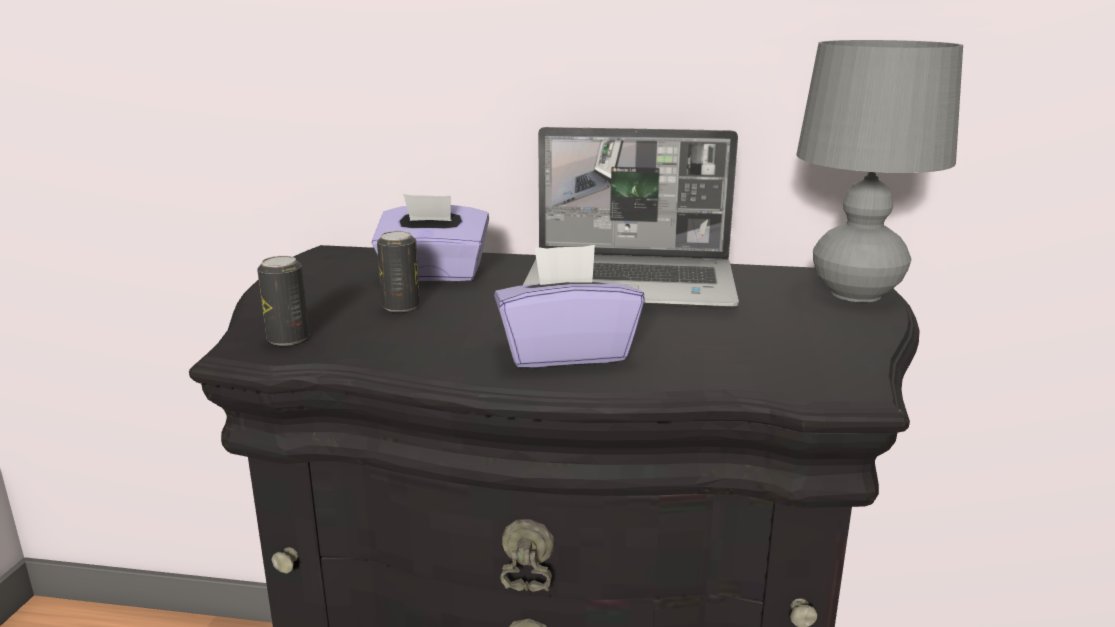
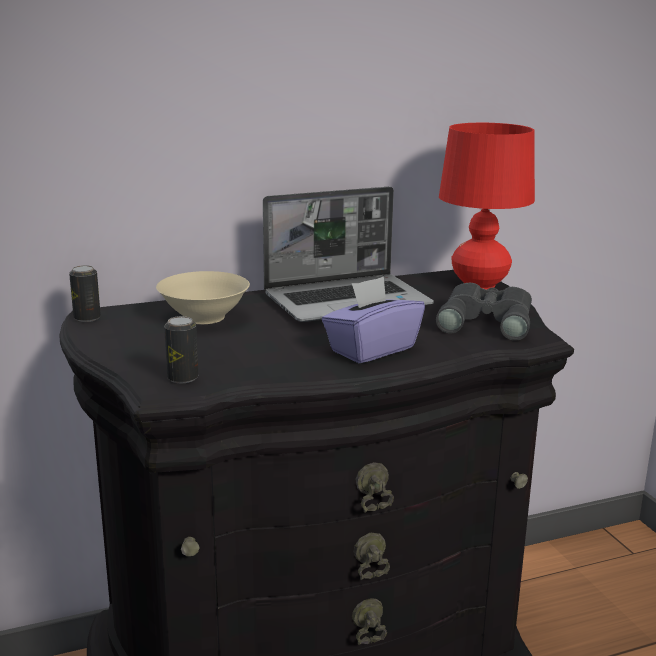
camera: 30 degrees left, 0 degrees up
purple tissue box [372,194,489,282] -> beige bowl [156,271,250,324]
can [377,231,420,312] -> can moved to [69,265,101,322]
grey table lamp [796,40,963,302] -> red table lamp [439,123,535,290]
none -> grey binoculars [436,283,532,341]

